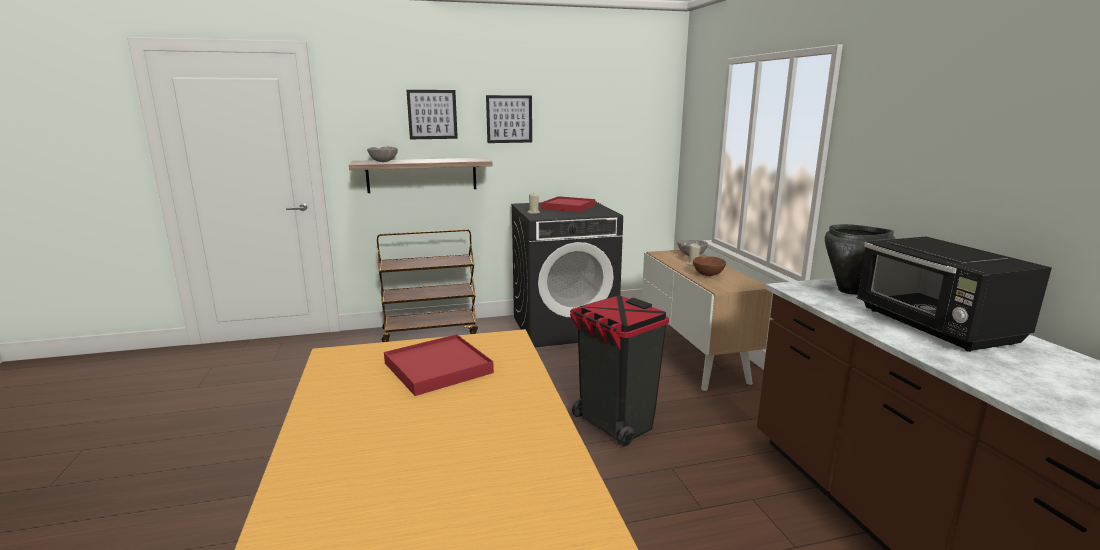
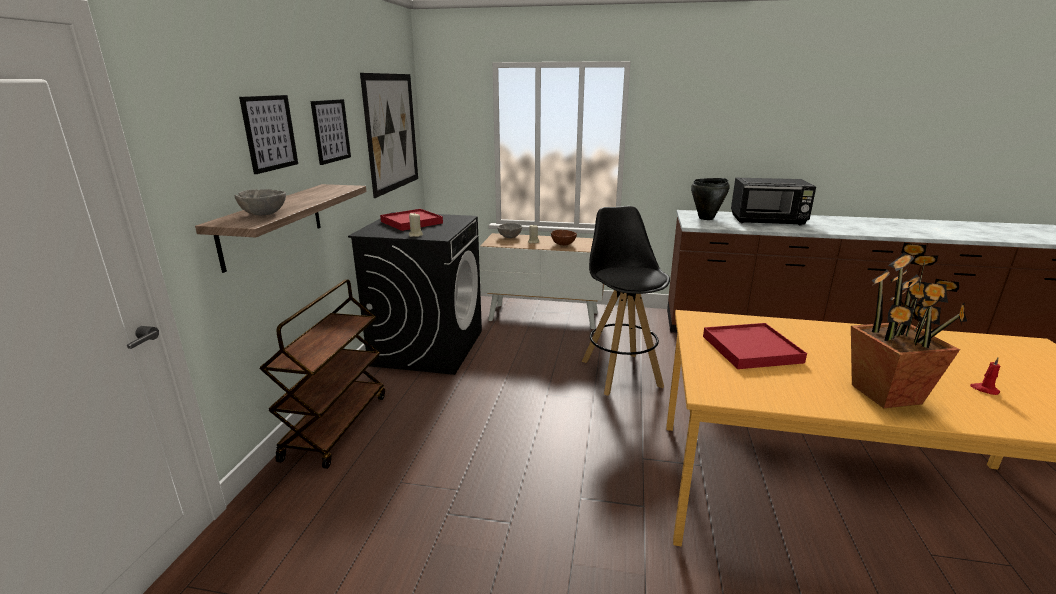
camera: 65 degrees left, 5 degrees up
black trash can [570,296,669,446] -> black stool [582,206,670,396]
none -> picture [360,73,418,198]
none -> potted plant [851,243,967,408]
none -> red candle [970,357,1001,395]

